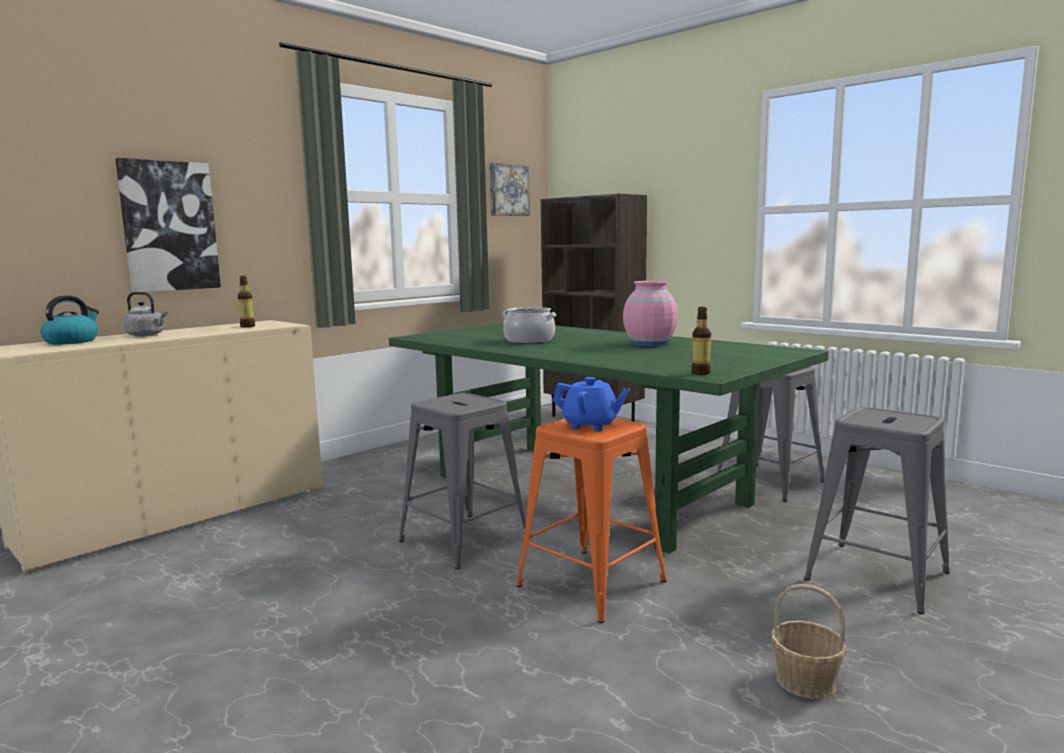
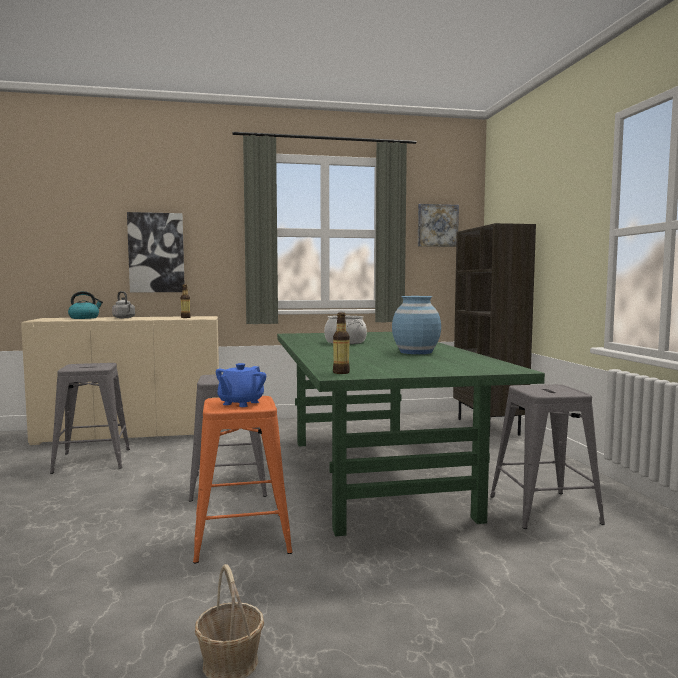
camera: 35 degrees right, 5 degrees down
blue teapot [553,377,630,431] -> blue teapot turned 60 degrees clockwise [216,363,266,407]
pink vase [623,281,678,346] -> blue vase [392,296,441,354]
grey stool [804,407,950,614] -> grey stool moved to [50,363,130,474]

